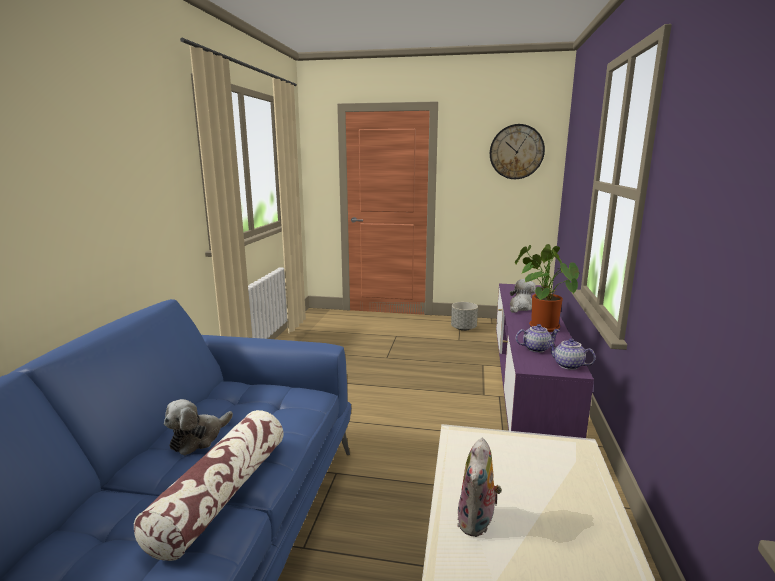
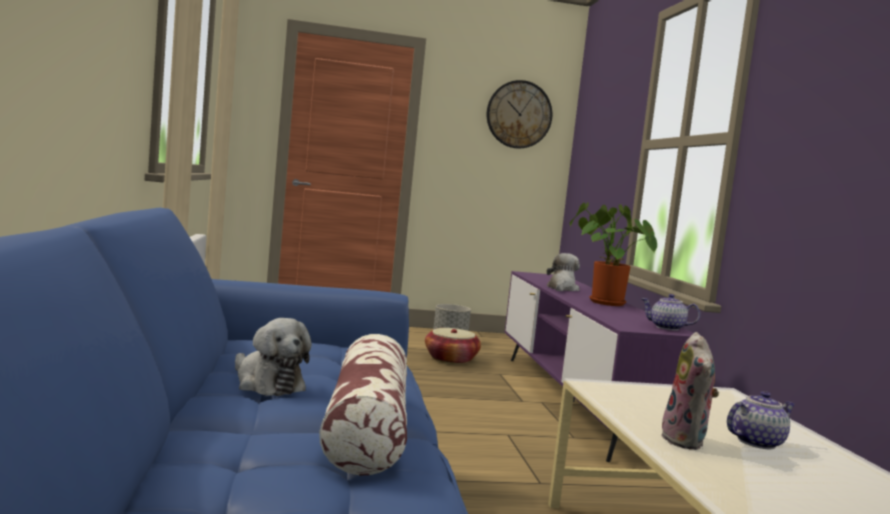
camera: 20 degrees left, 10 degrees down
plush toy [164,399,233,455] -> plush toy turned 60 degrees counterclockwise [235,318,311,396]
teapot [516,324,560,353] -> teapot moved to [727,391,795,449]
none -> basket [425,328,481,364]

